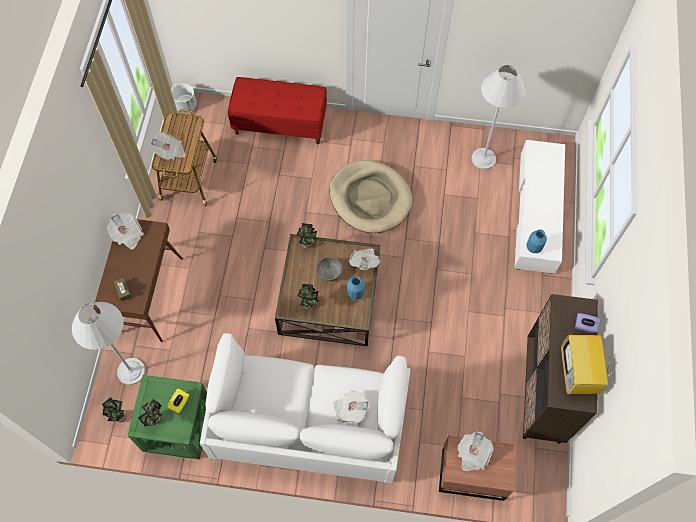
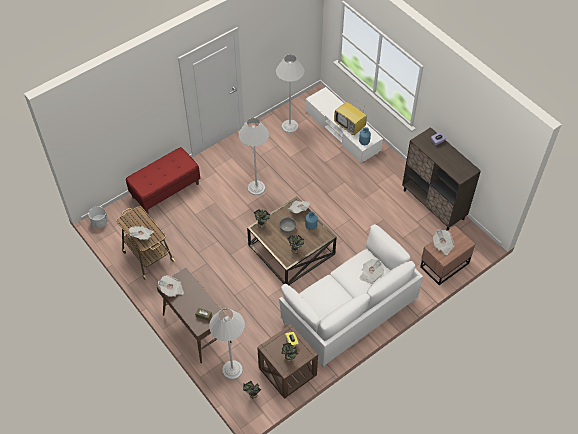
camera: 45 degrees left, 10 degrees down
green side table [127,375,207,459] -> brown side table [257,324,318,399]
beige dog bed [329,160,412,233] -> white floor lamp [239,118,269,195]
television [561,335,617,394] -> television moved to [334,102,367,135]

